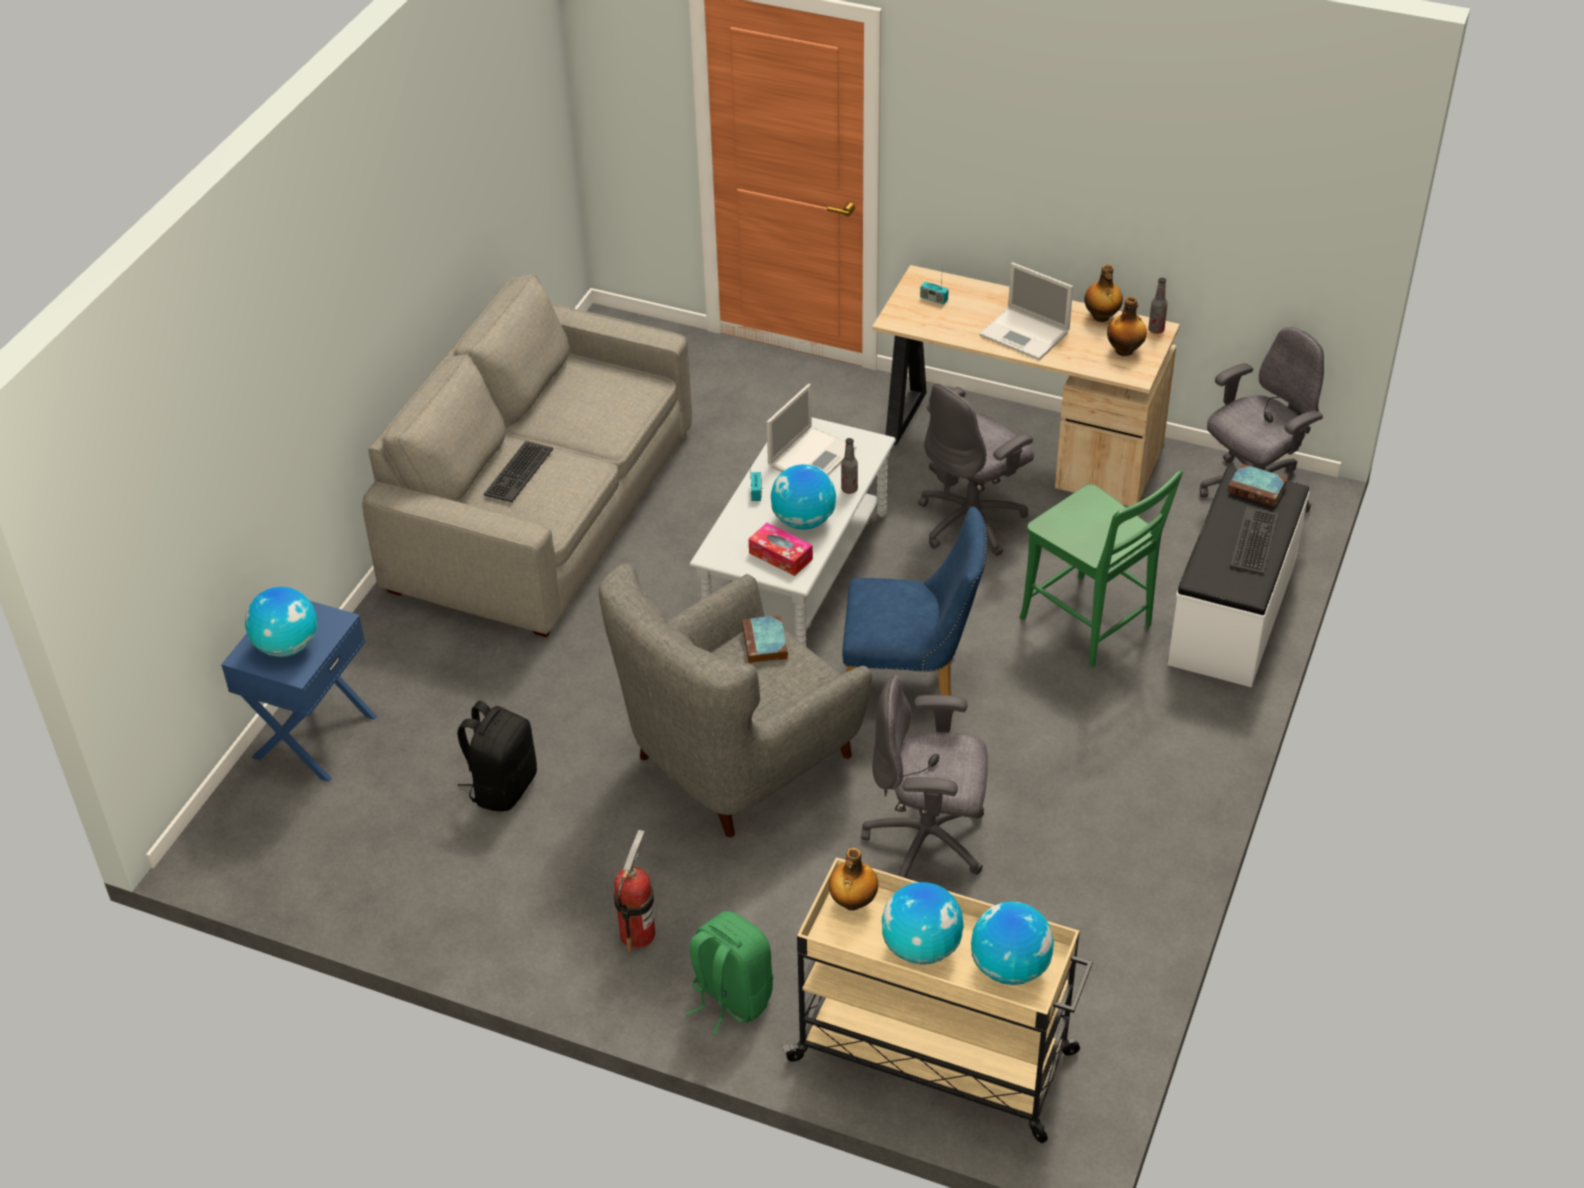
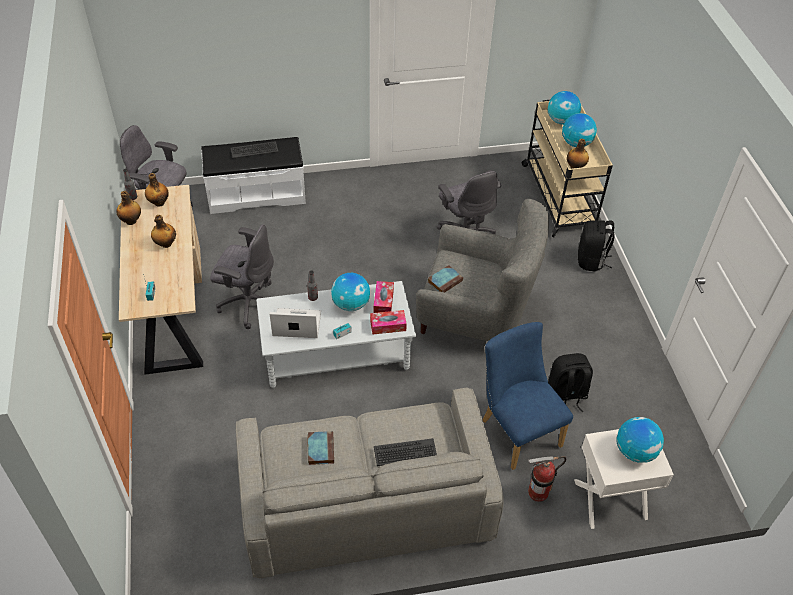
camera: 125 degrees left, 5 degrees up
blue nightstand [221,601,377,782] -> white nightstand [574,429,674,529]
fire extinguisher [614,830,655,952] -> fire extinguisher moved to [528,456,566,502]
green backpack [686,911,773,1035] -> black backpack [578,220,615,271]
blue chair [842,507,987,714] -> blue chair moved to [482,322,573,470]
laptop [980,262,1073,360] -> bottle [151,215,176,248]
green chair [1020,470,1183,667] -> none
book [1227,463,1287,507] -> book moved to [308,431,334,465]
none -> tissue box [370,310,407,334]

